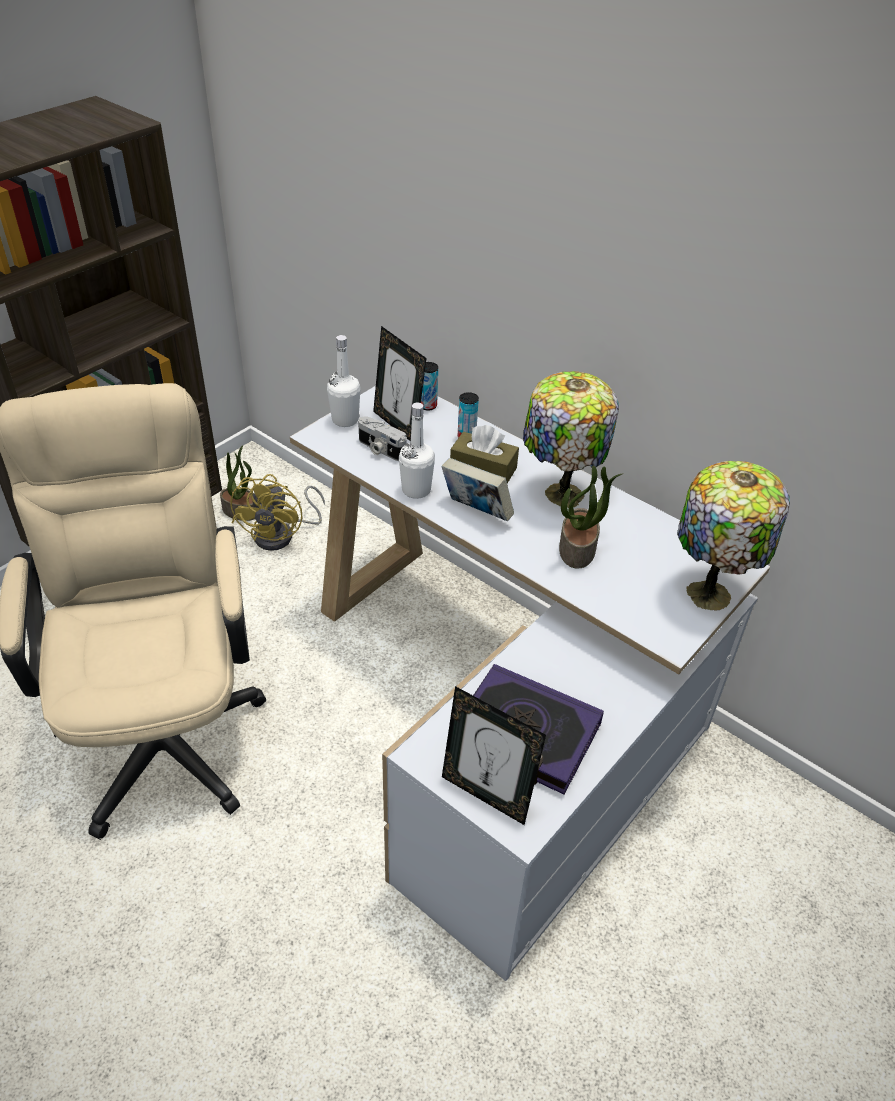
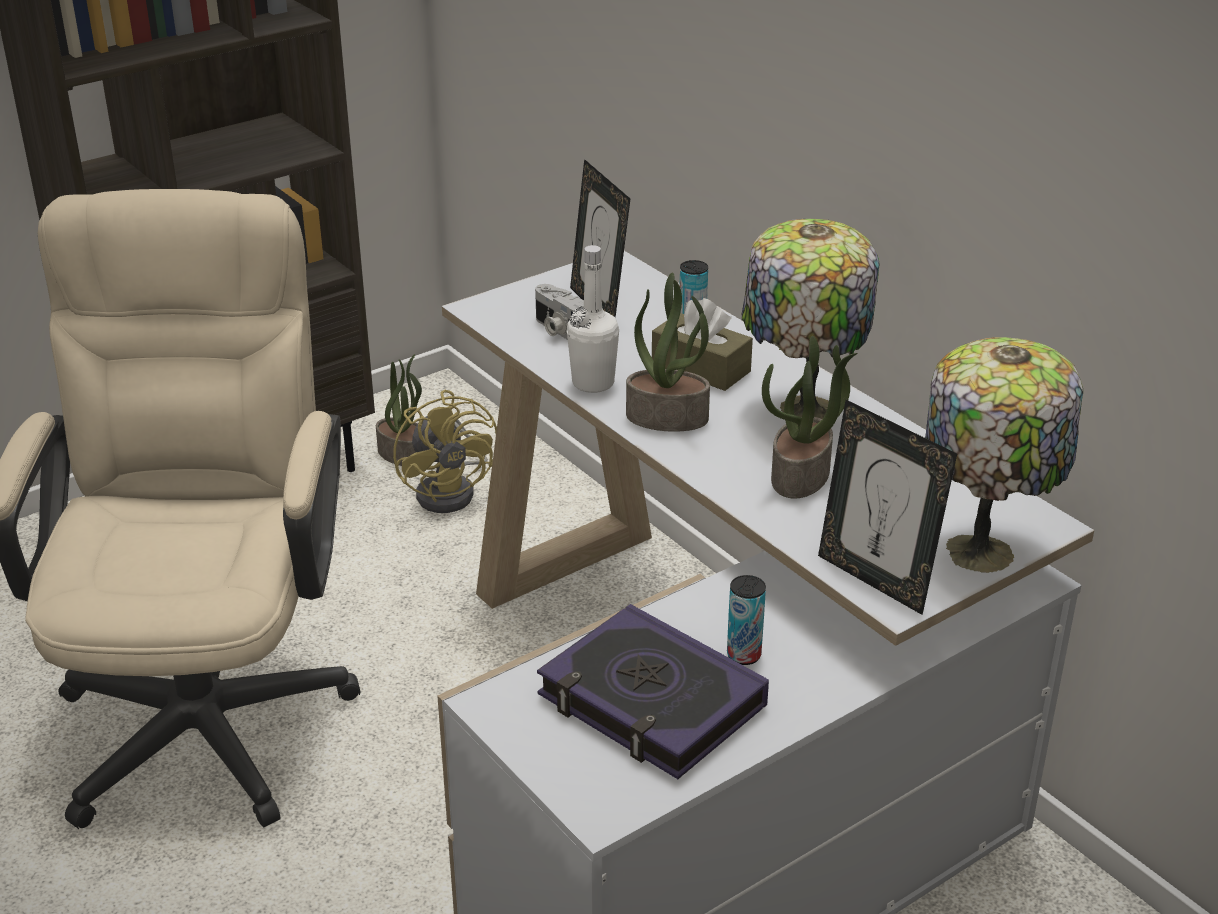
camera: 15 degrees right, 10 degrees down
yellow fan [230,474,325,551] -> yellow fan turned 45 degrees counterclockwise [393,390,497,513]
white bottle [327,335,360,427] -> none
can [421,362,438,410] -> can moved to [727,575,766,665]
book [442,458,514,521] -> potted plant [626,272,710,432]
picture frame [442,686,546,825] -> picture frame moved to [818,400,957,615]

